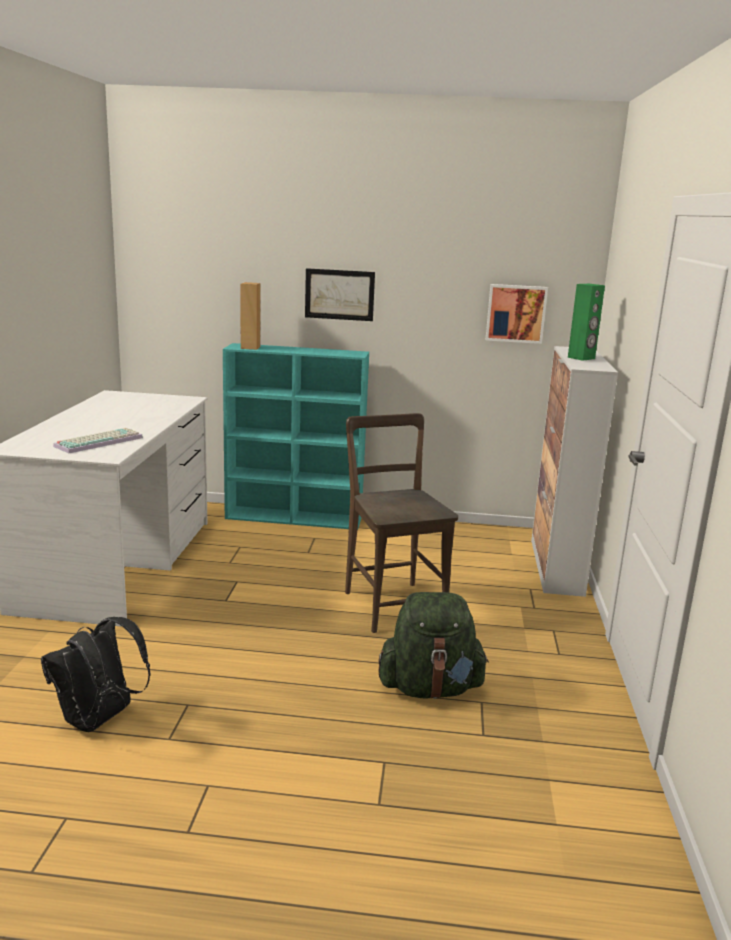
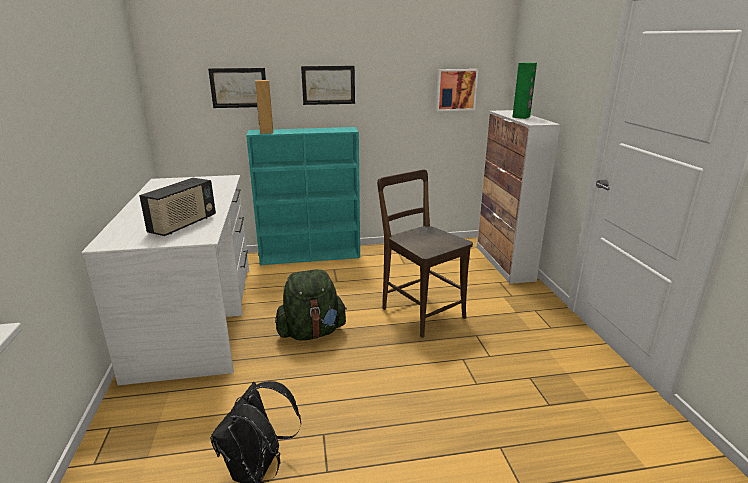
camera: 15 degrees left, 5 degrees up
keyboard [53,428,143,453] -> radio [139,178,216,236]
green backpack [378,592,489,699] -> green backpack moved to [275,269,347,340]
none -> picture [208,68,266,108]

